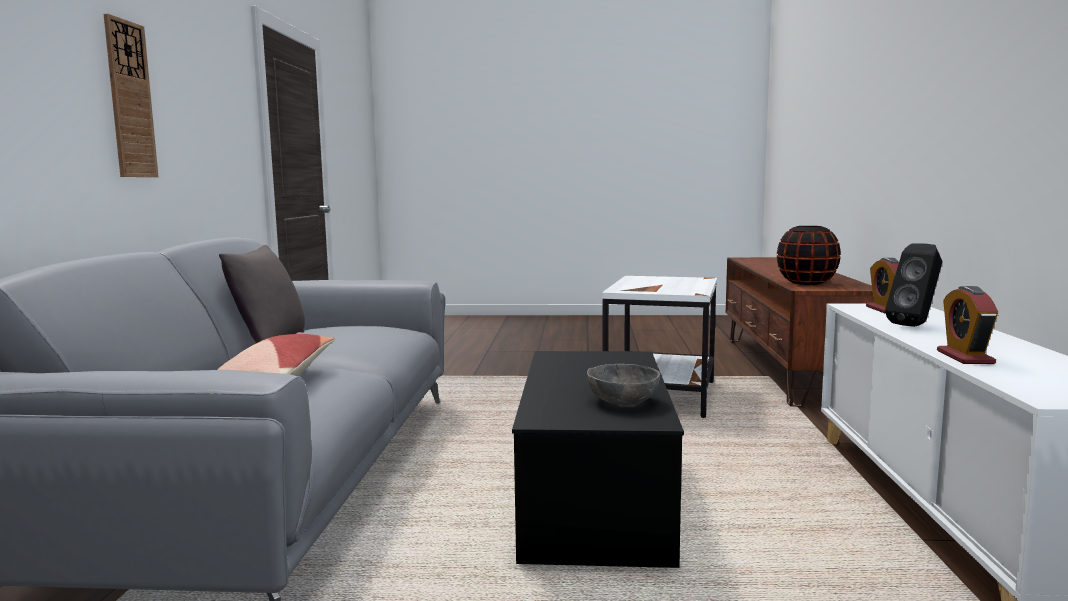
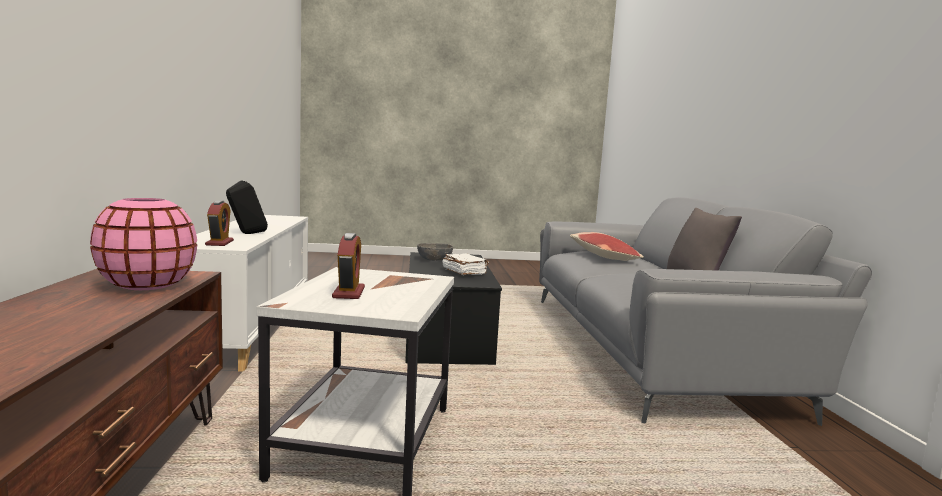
camera: 170 degrees right, 0 degrees up
wall clock [104,14,158,177] -> none
black vase [777,226,841,285] -> pink vase [90,198,197,290]
alarm clock [937,286,998,364] -> alarm clock moved to [332,233,365,299]
none -> white book [442,253,489,275]

